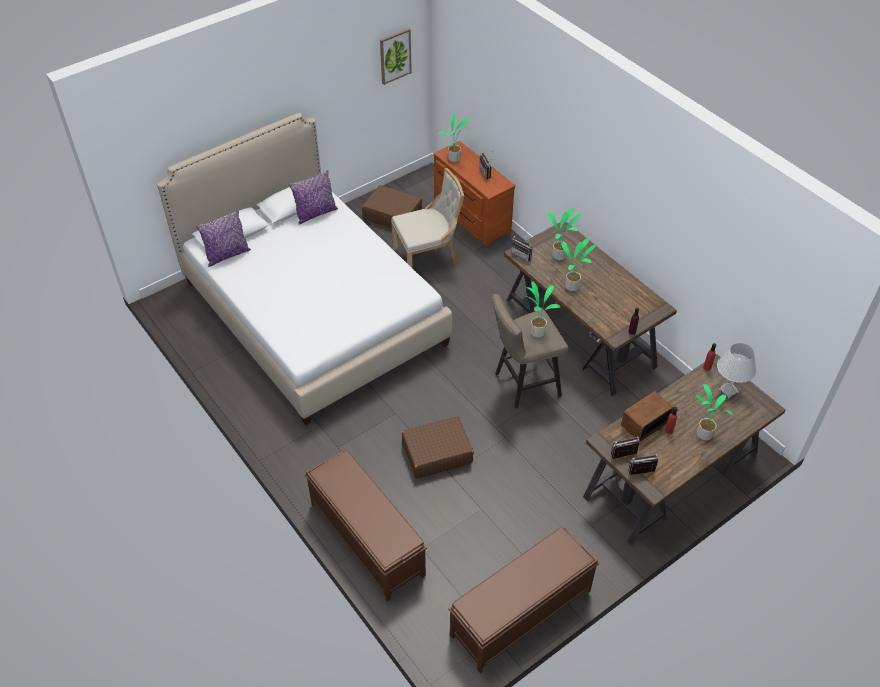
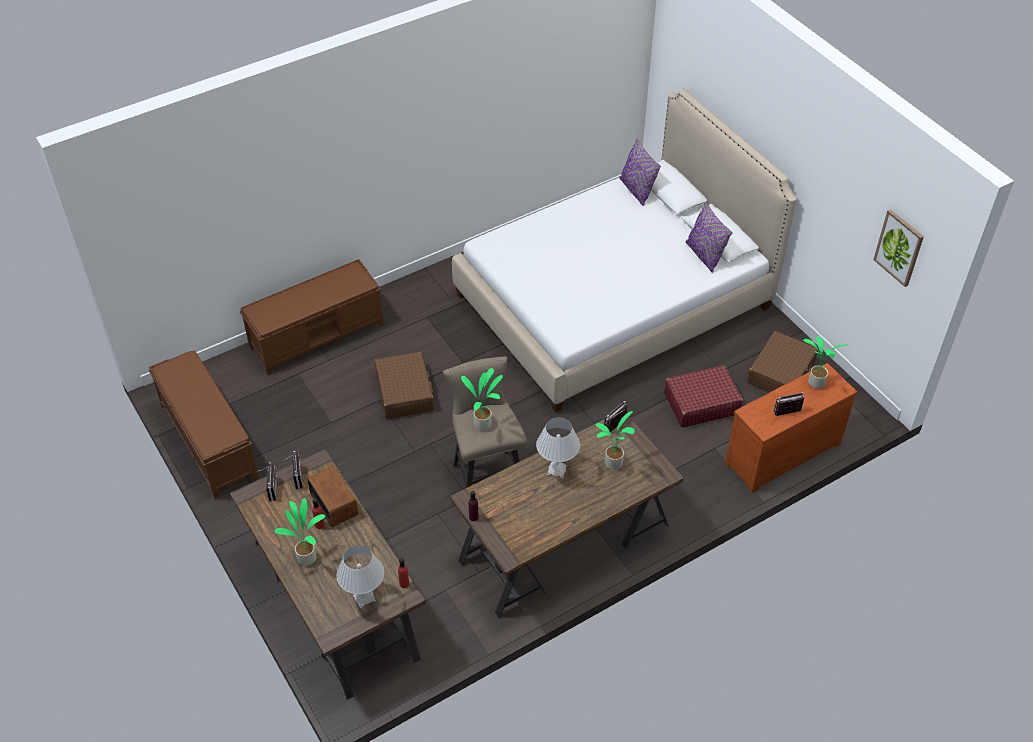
camera: 95 degrees right, 0 degrees up
beige chair [391,168,464,268] -> red suitcase [664,365,743,428]
potted plant [561,239,596,291] -> white table lamp [536,417,580,478]

